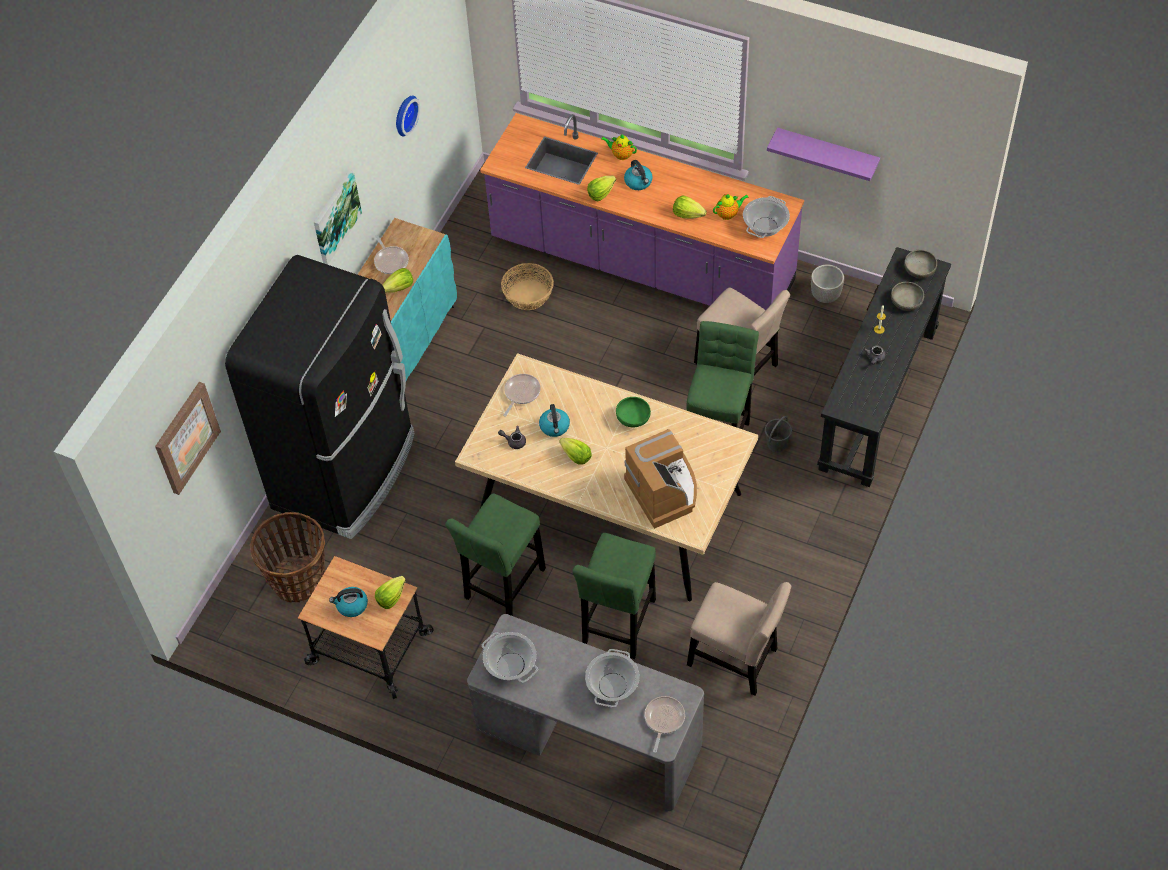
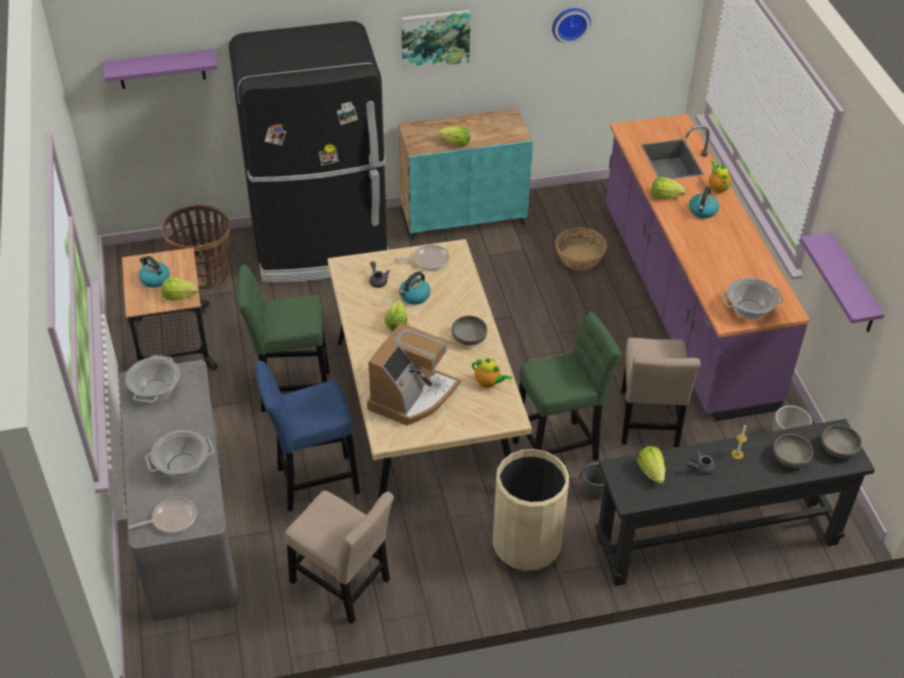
camera: 50 degrees right, 10 degrees down
picture [155,382,221,495] -> purple shelf [104,49,218,89]
frying pan [374,235,409,274] -> none
green stool [572,533,656,659] -> blue stool [255,361,360,511]
green bowl [616,397,651,427] -> grey bowl [452,316,487,345]
lettuce [673,196,707,219] -> lettuce moved to [637,446,665,484]
beige chair [687,582,791,696] -> beige chair turned 45 degrees counterclockwise [285,490,394,624]
teapot [713,194,749,220] -> teapot moved to [472,358,512,388]
none -> beige trash can [493,449,569,571]

